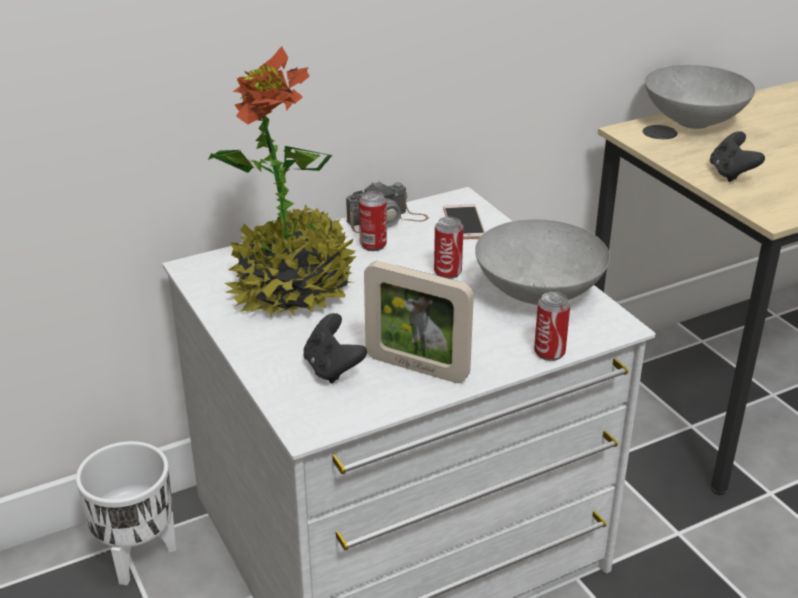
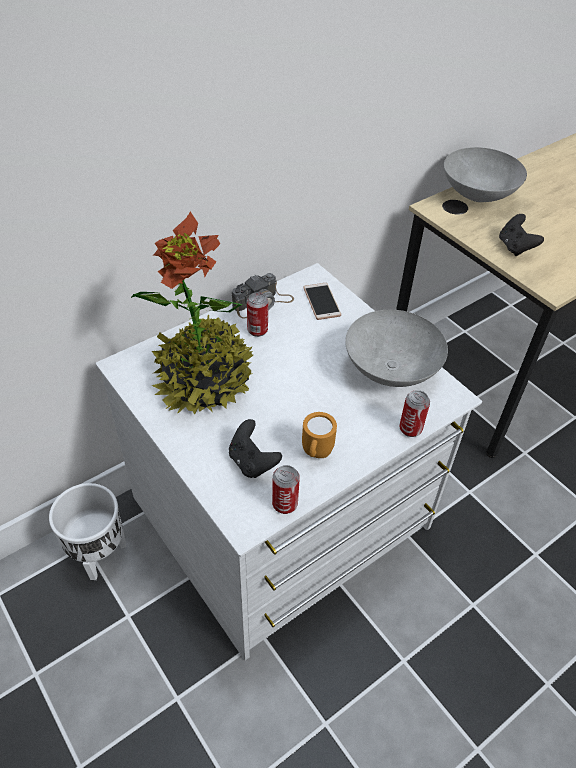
camera: 10 degrees left, 15 degrees up
picture frame [364,261,474,383] -> orange mug [302,412,337,458]
can [434,217,464,279] -> can moved to [272,465,300,514]

